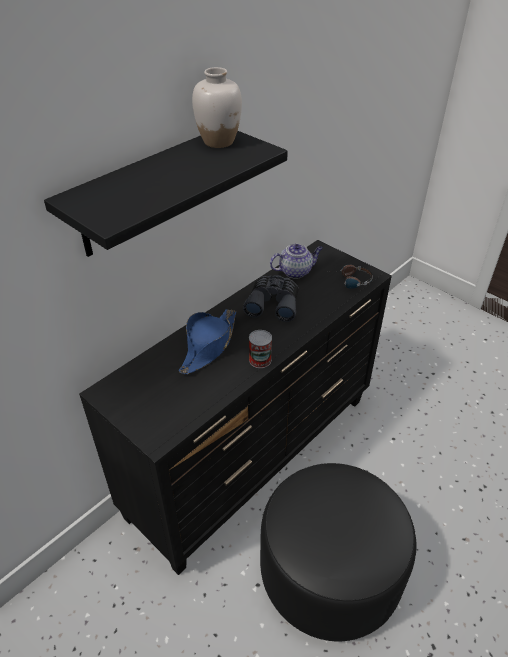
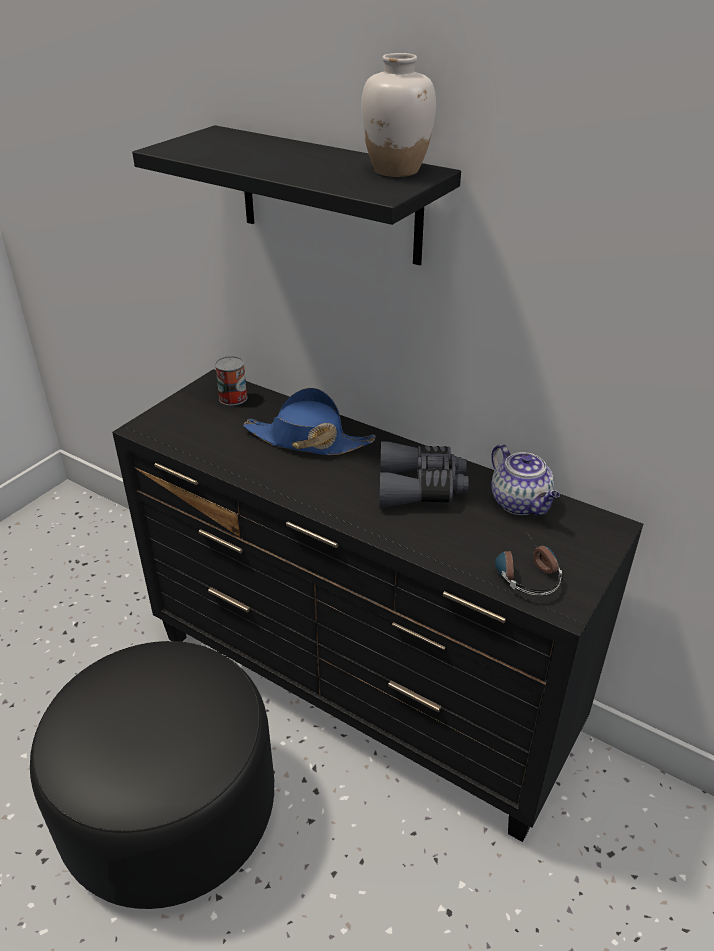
camera: 80 degrees right, 5 degrees down
can [249,330,272,368] -> can moved to [215,356,248,406]

